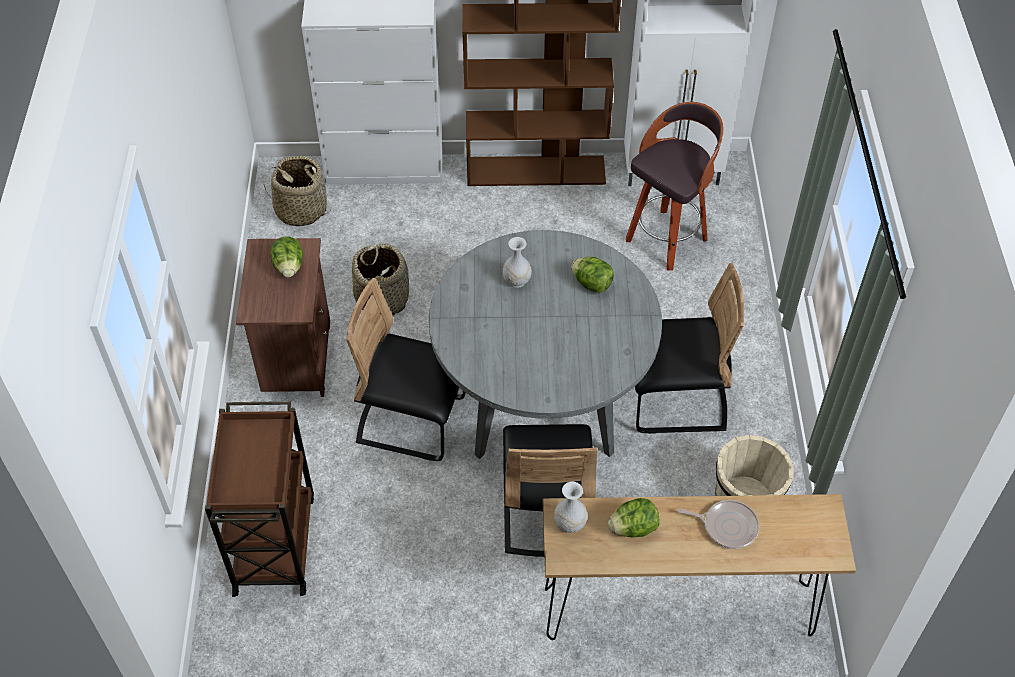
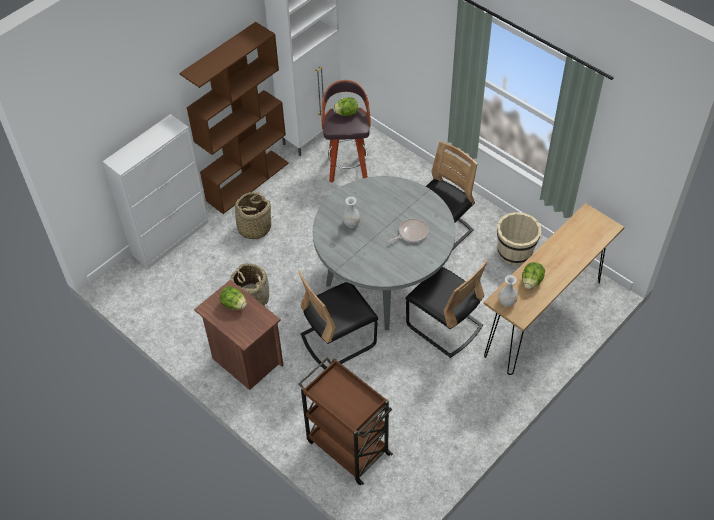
camera: 45 degrees left, 0 degrees up
basket [264,156,330,226] -> basket moved to [230,192,274,239]
lettuce [571,257,614,293] -> lettuce moved to [333,97,358,116]
frying pan [678,500,759,549] -> frying pan moved to [388,218,429,242]

